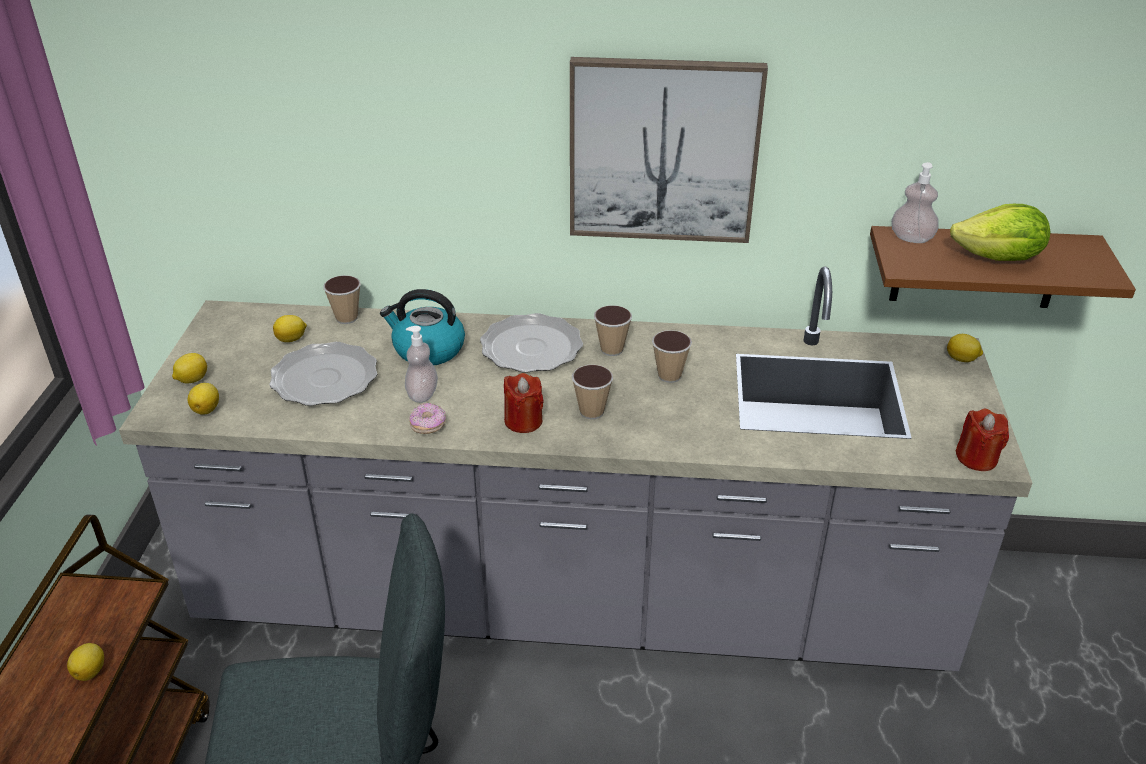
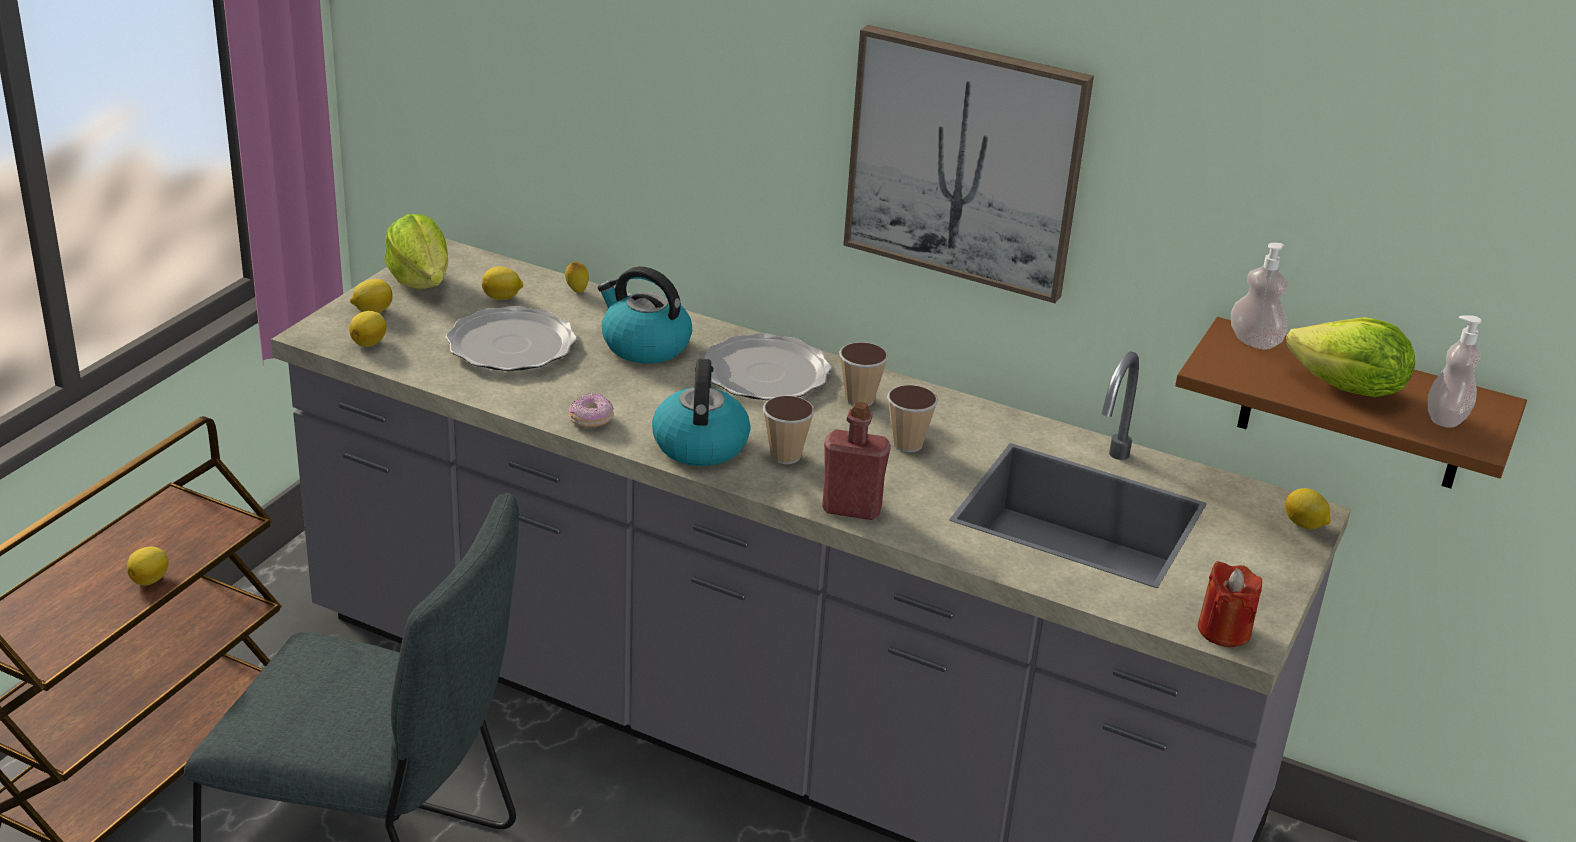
camera: 20 degrees right, 5 degrees down
cup [323,275,361,324] -> lemon [565,262,589,293]
soap dispenser [405,326,438,403] -> soap dispenser moved to [1428,315,1482,428]
red candle [504,373,544,433] -> kettle [652,359,751,466]
none -> lettuce [385,214,448,289]
none -> red bottle [822,402,891,520]

